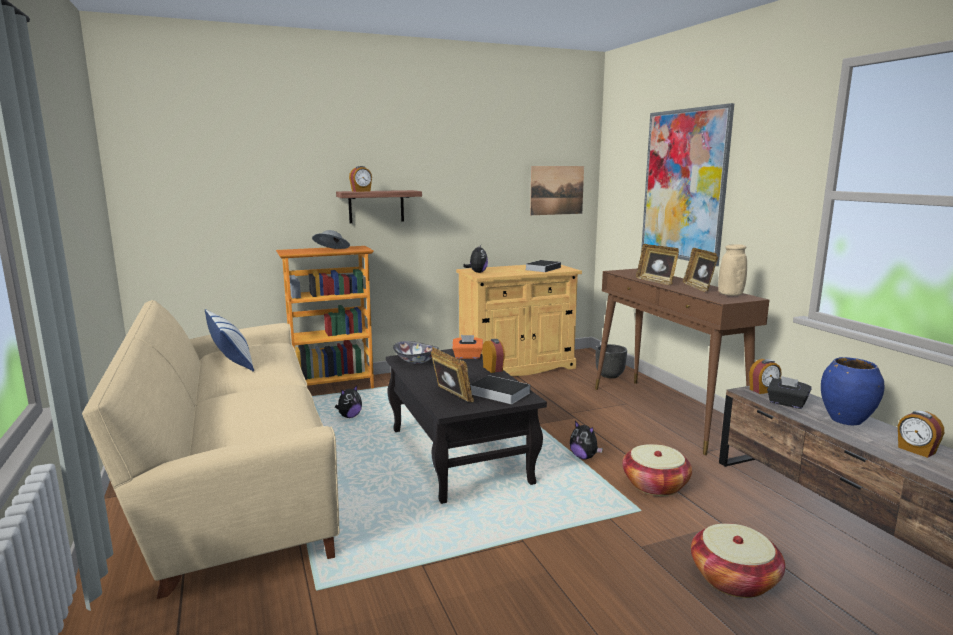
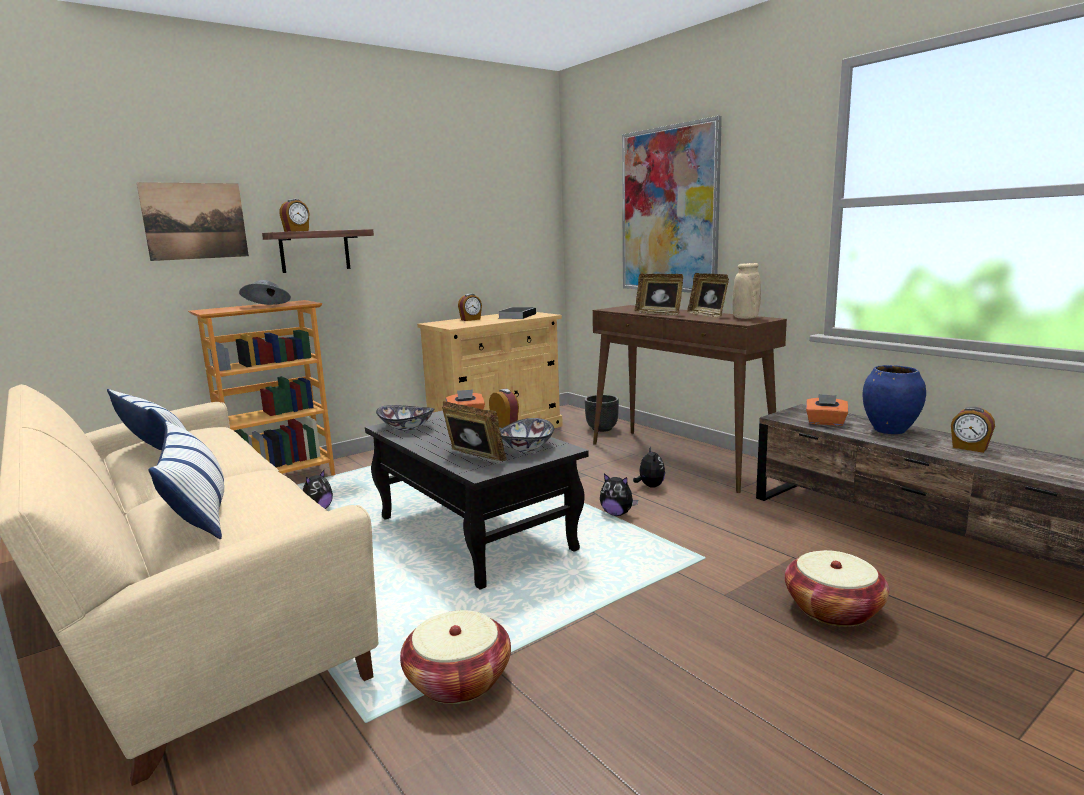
camera: 15 degrees left, 0 degrees up
plush toy [463,245,488,273] -> plush toy moved to [633,446,665,488]
book [470,375,530,404] -> bowl [500,418,554,452]
picture [530,166,584,215] -> picture moved to [137,182,249,261]
basket [622,444,692,496] -> basket moved to [400,610,511,704]
alarm clock [749,359,781,394] -> alarm clock moved to [458,294,482,321]
black tissue box [767,376,812,409] -> orange tissue box [806,394,848,426]
none -> pillow [148,420,224,539]

